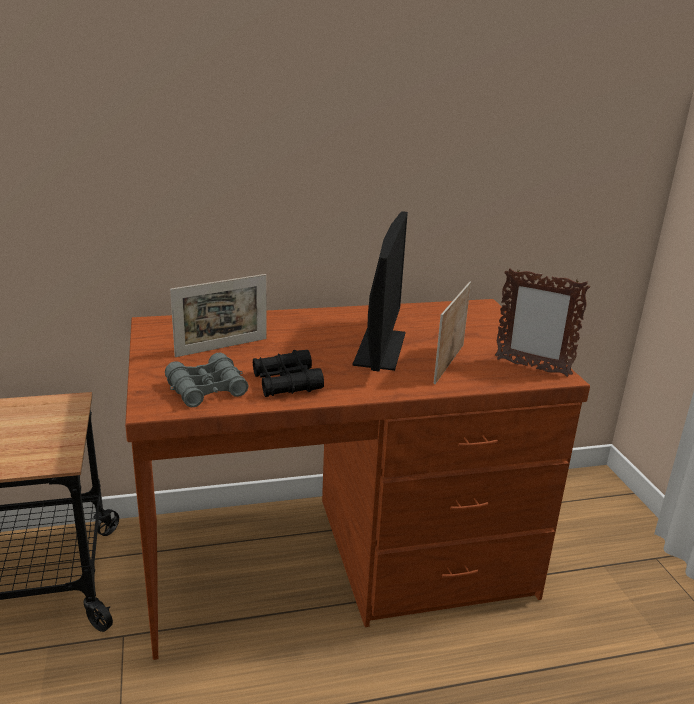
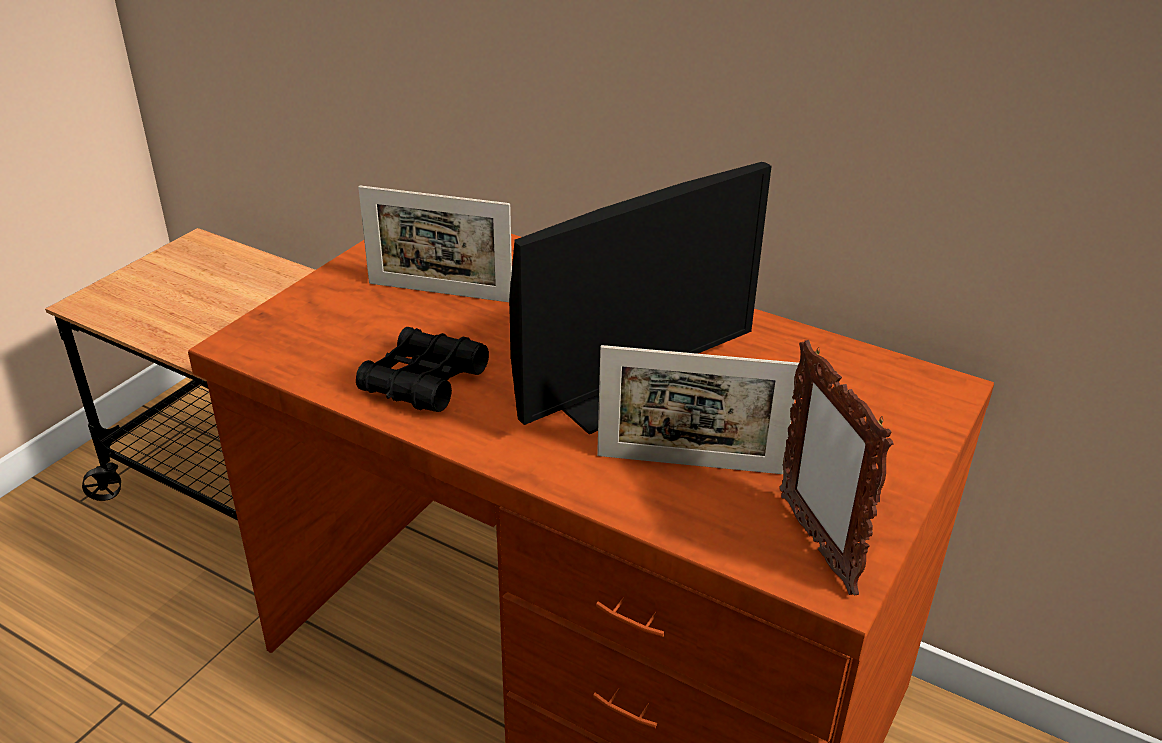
camera: 45 degrees right, 10 degrees up
grey binoculars [165,352,248,407] -> none
picture frame [433,281,471,384] -> picture frame turned 150 degrees counterclockwise [597,345,799,474]

